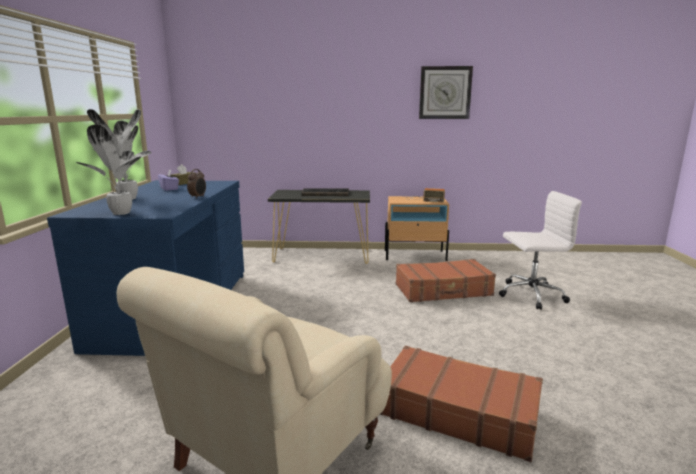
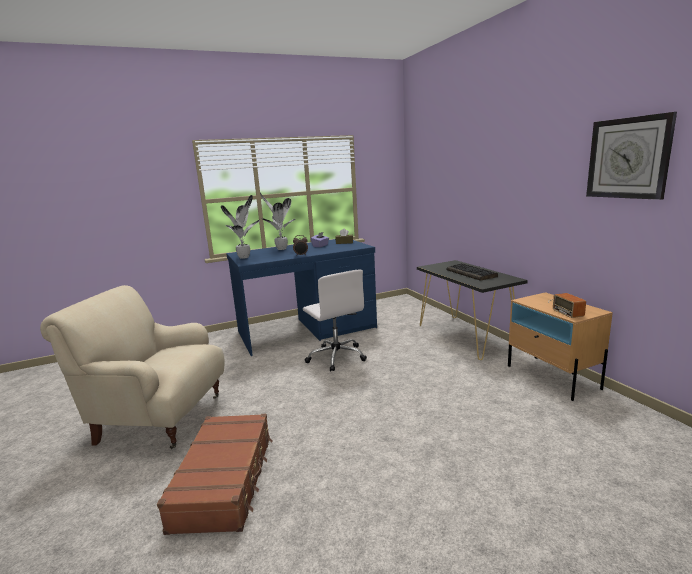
camera: 65 degrees right, 0 degrees up
brown suitcase [396,259,496,302] -> none
white office chair [499,191,582,310] -> white office chair moved to [303,270,367,371]

